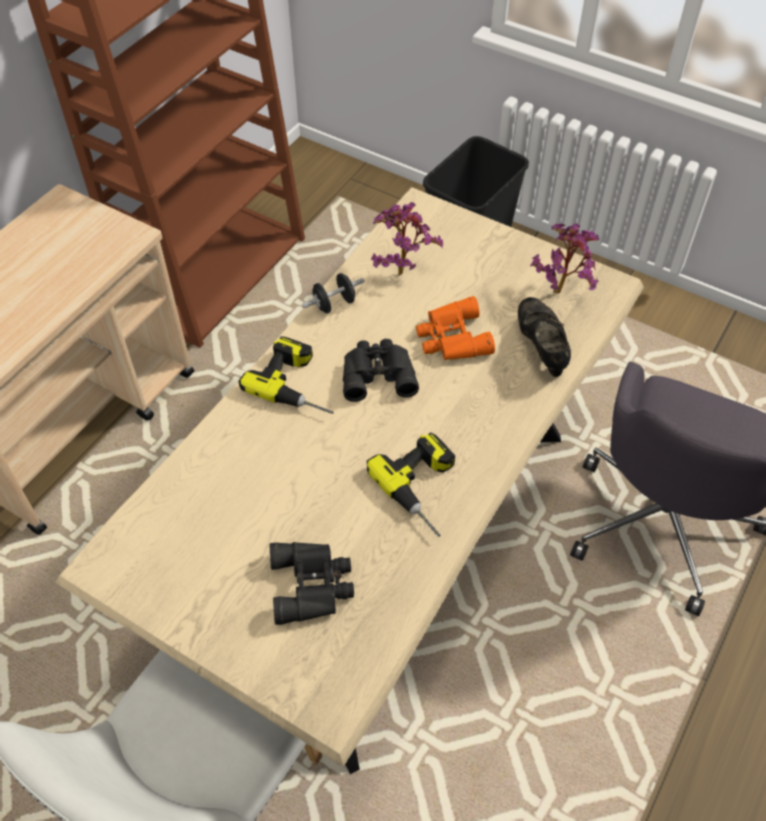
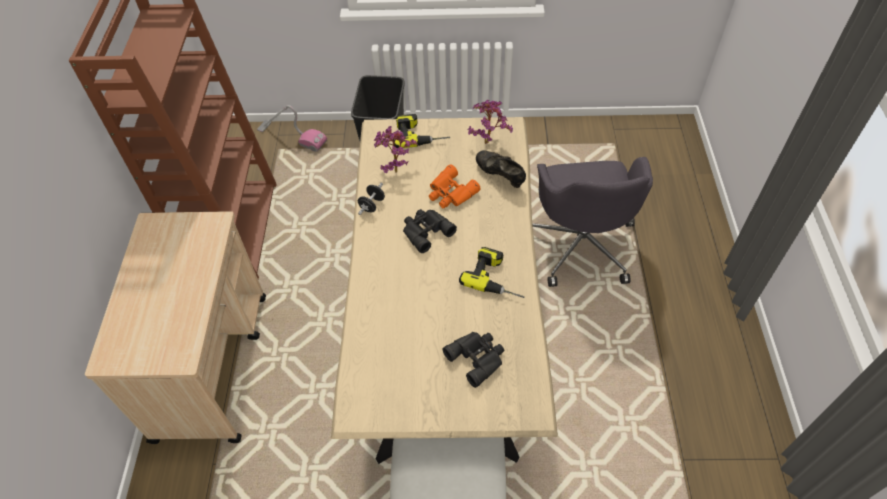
camera: 30 degrees left, 0 degrees up
power drill [238,336,334,414] -> power drill moved to [394,114,450,148]
none -> vacuum cleaner [257,105,327,152]

